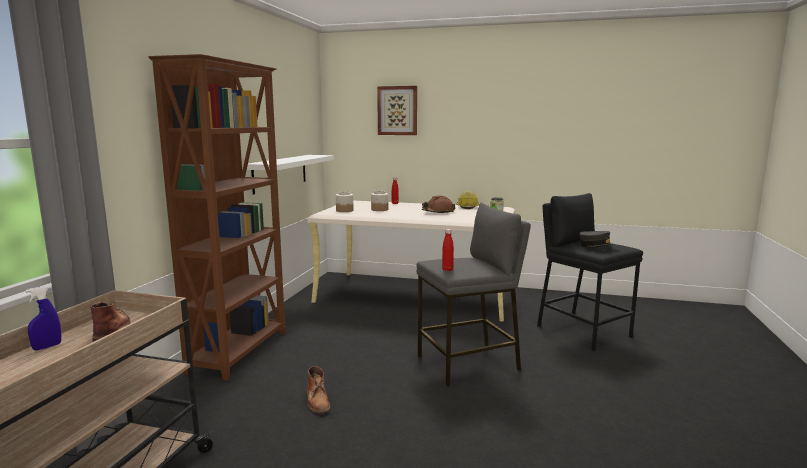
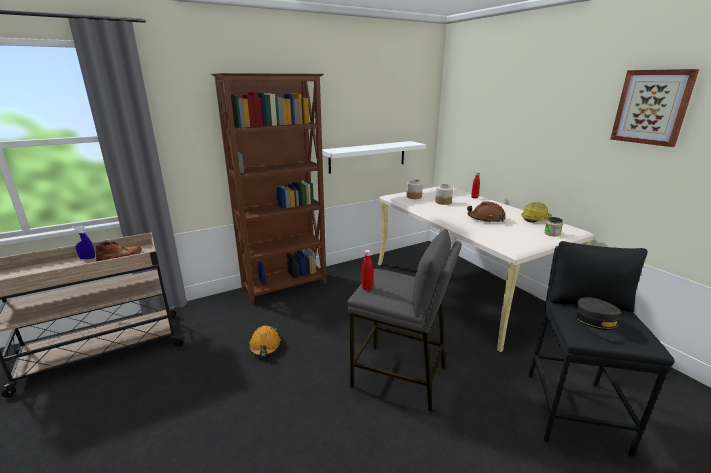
camera: 45 degrees right, 10 degrees up
brown boot [307,366,330,414] -> orange hard hat [249,325,281,356]
picture [377,86,417,135] -> picture moved to [610,69,699,147]

